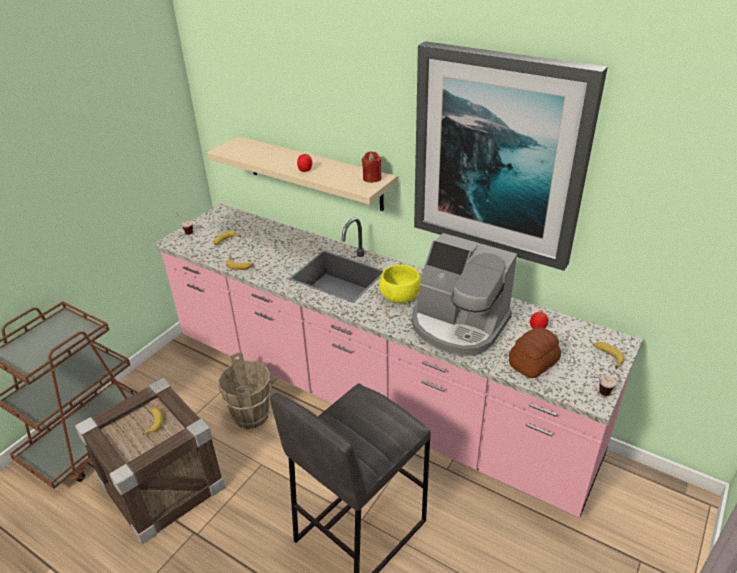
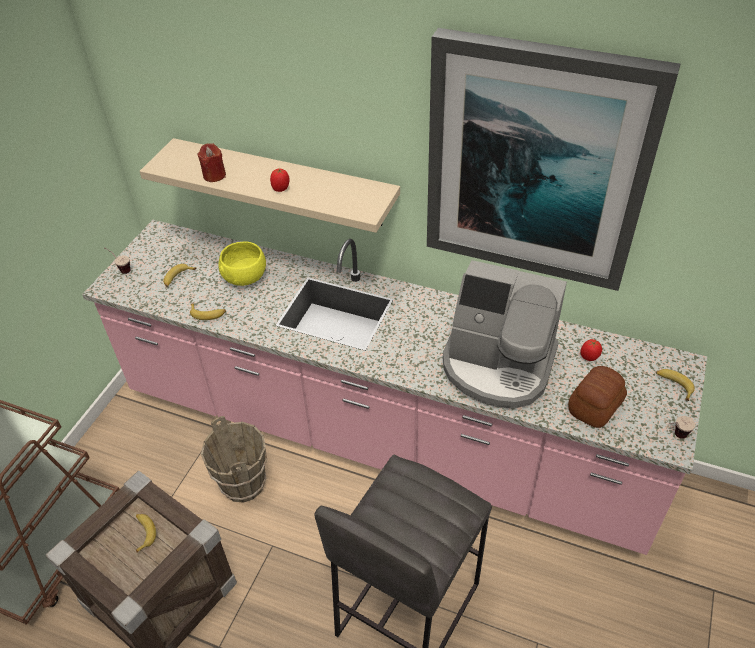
camera: 10 degrees left, 10 degrees up
red candle [362,151,381,183] -> red candle moved to [197,143,226,182]
yellow bowl [379,265,421,303] -> yellow bowl moved to [219,241,266,286]

